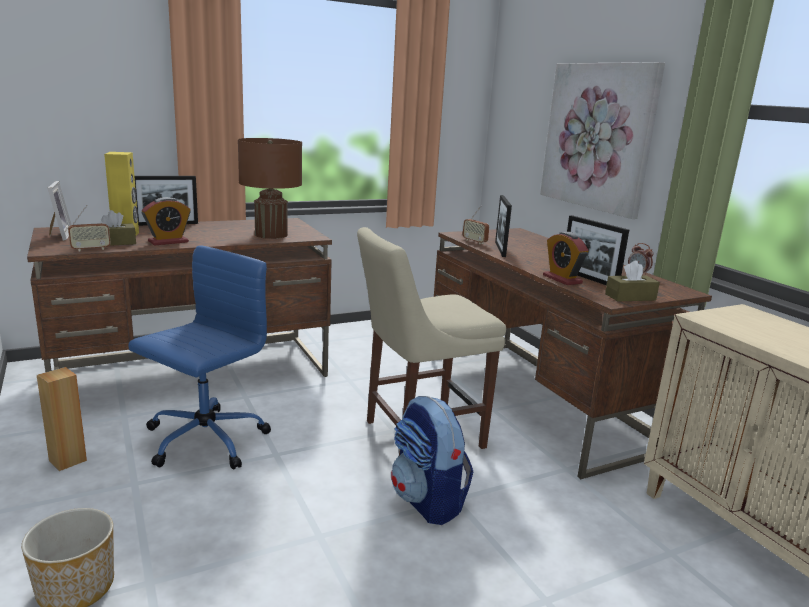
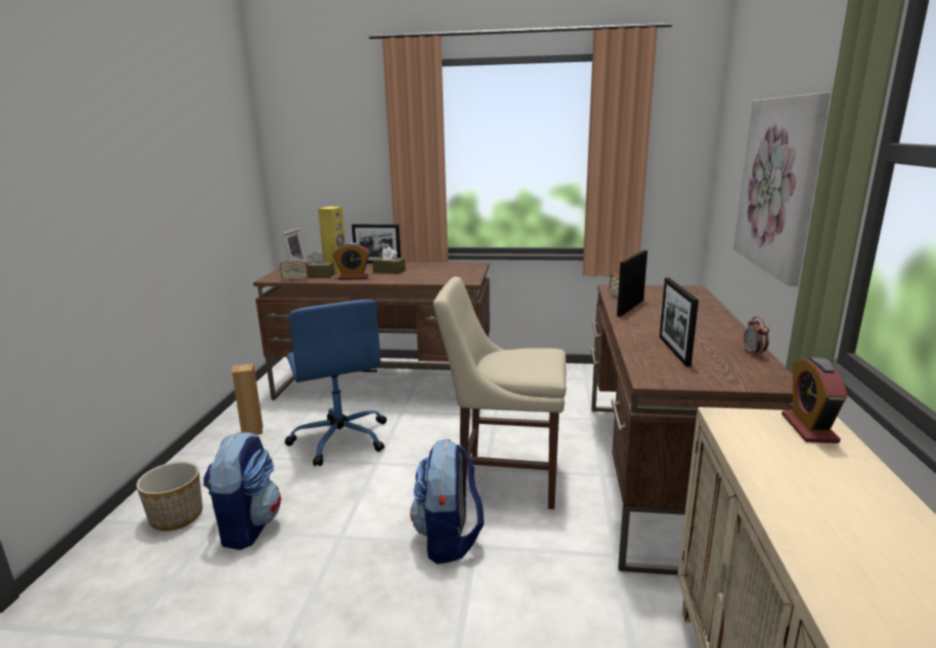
camera: 35 degrees right, 0 degrees up
blue office chair [128,245,271,470] -> blue office chair turned 90 degrees clockwise [285,299,387,466]
brown table lamp [238,138,302,239] -> none
alarm clock [543,232,589,285] -> alarm clock moved to [782,357,848,443]
brown tissue box [605,260,660,301] -> brown tissue box moved to [372,247,406,274]
none -> backpack [203,432,281,550]

